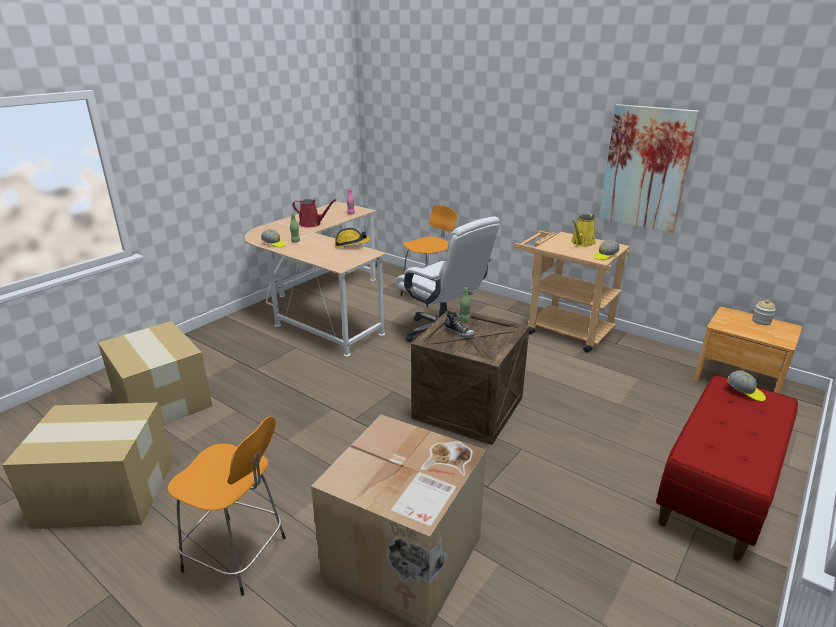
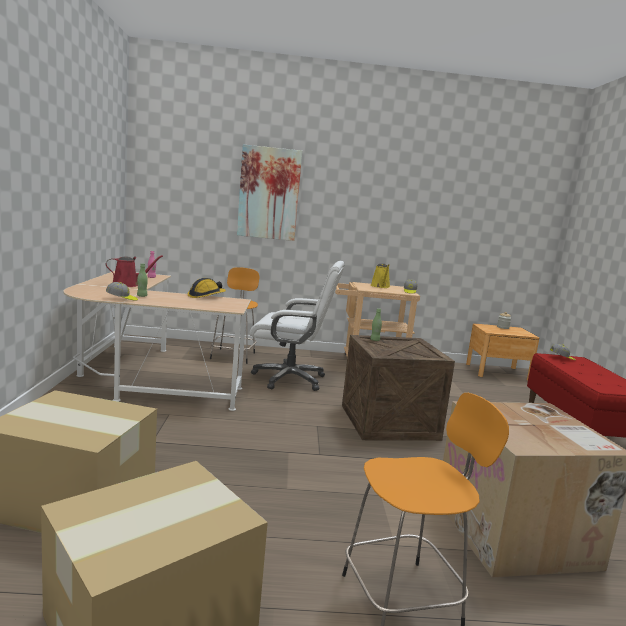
camera: 40 degrees left, 15 degrees down
shoe [444,311,475,337] -> none
picture [599,104,700,233] -> picture moved to [237,144,302,241]

